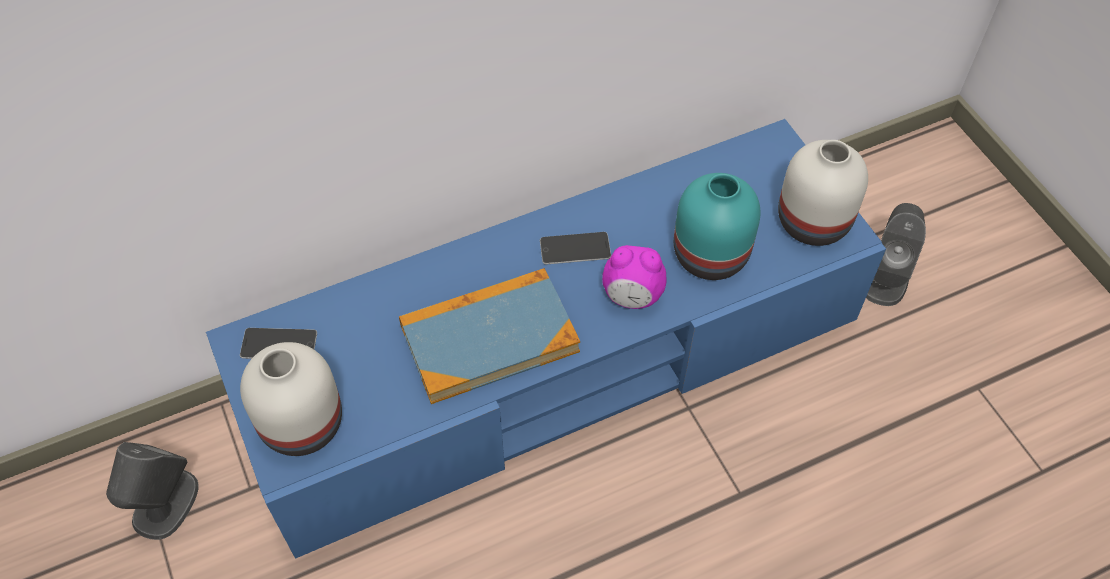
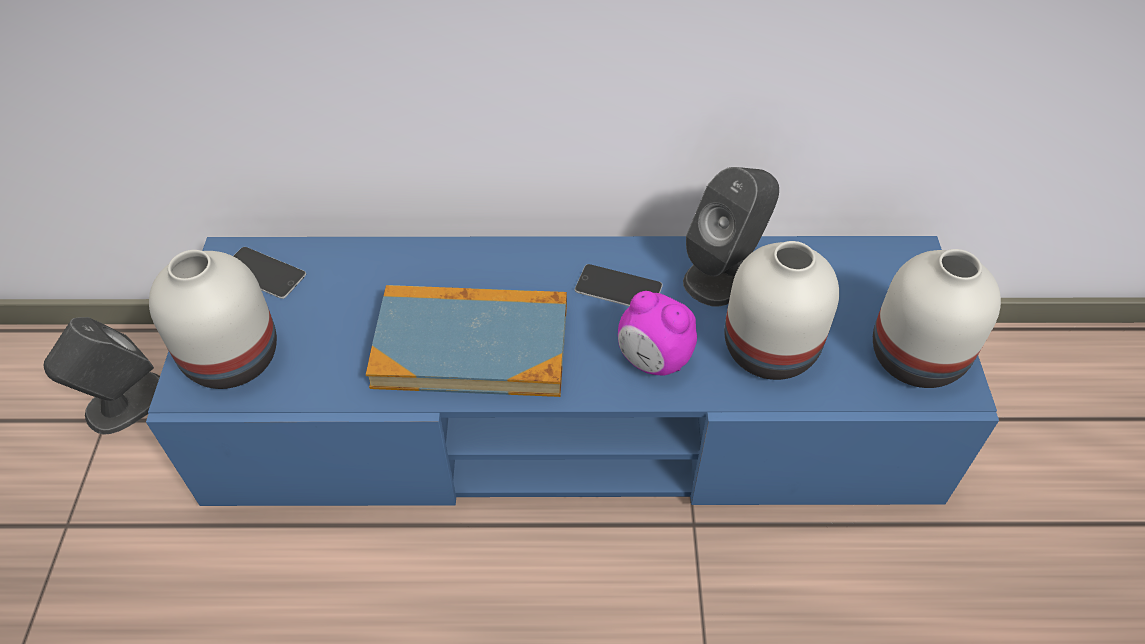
camera: 25 degrees right, 5 degrees down
turquoise vase [674,173,761,280] -> white vase [724,241,839,380]
grey speaker [866,203,926,306] -> grey speaker moved to [683,167,779,306]

